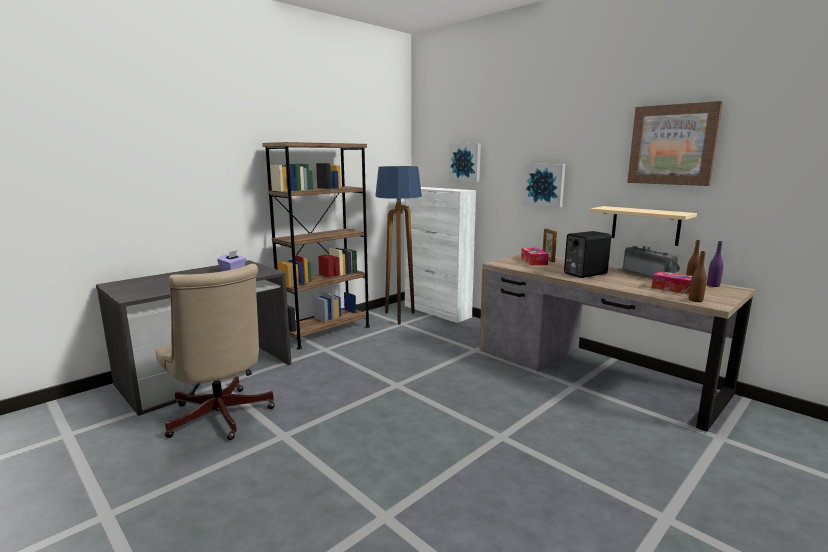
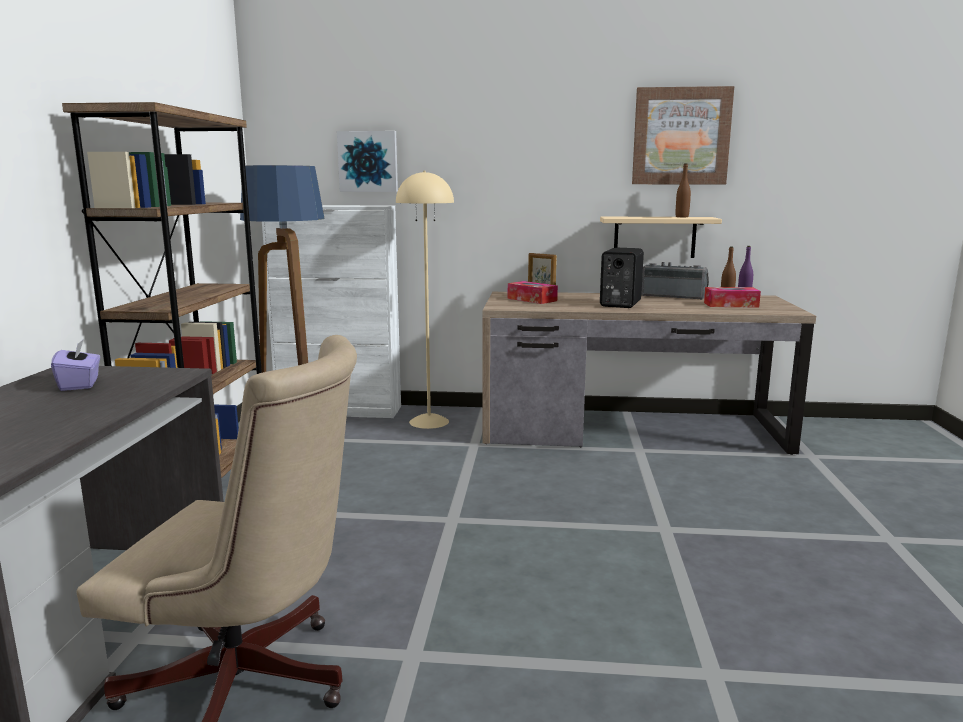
camera: 40 degrees left, 0 degrees up
picture [523,164,566,208] -> none
brown bottle [689,251,707,302] -> brown bottle moved to [676,163,691,217]
none -> beige floor lamp [396,171,454,429]

